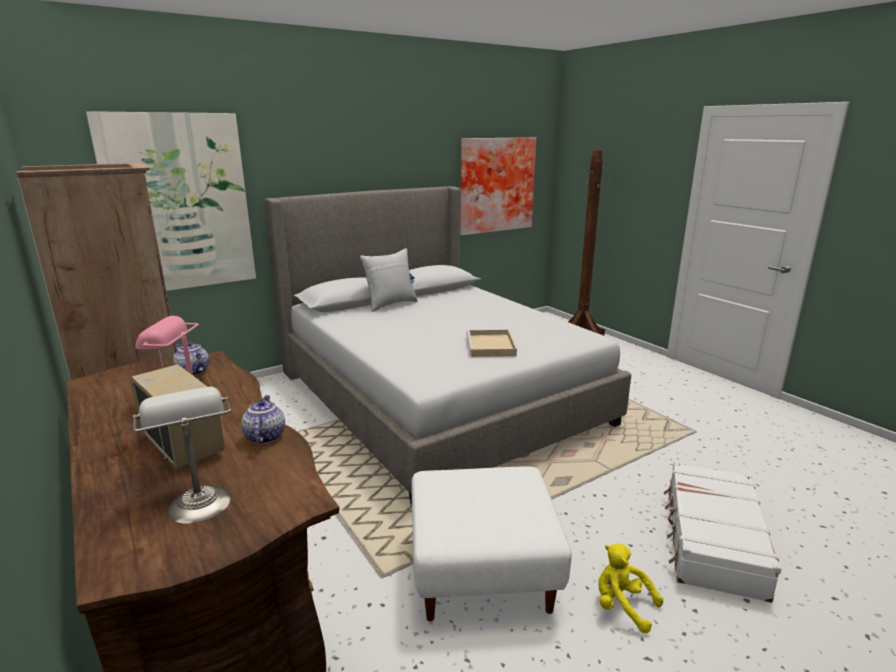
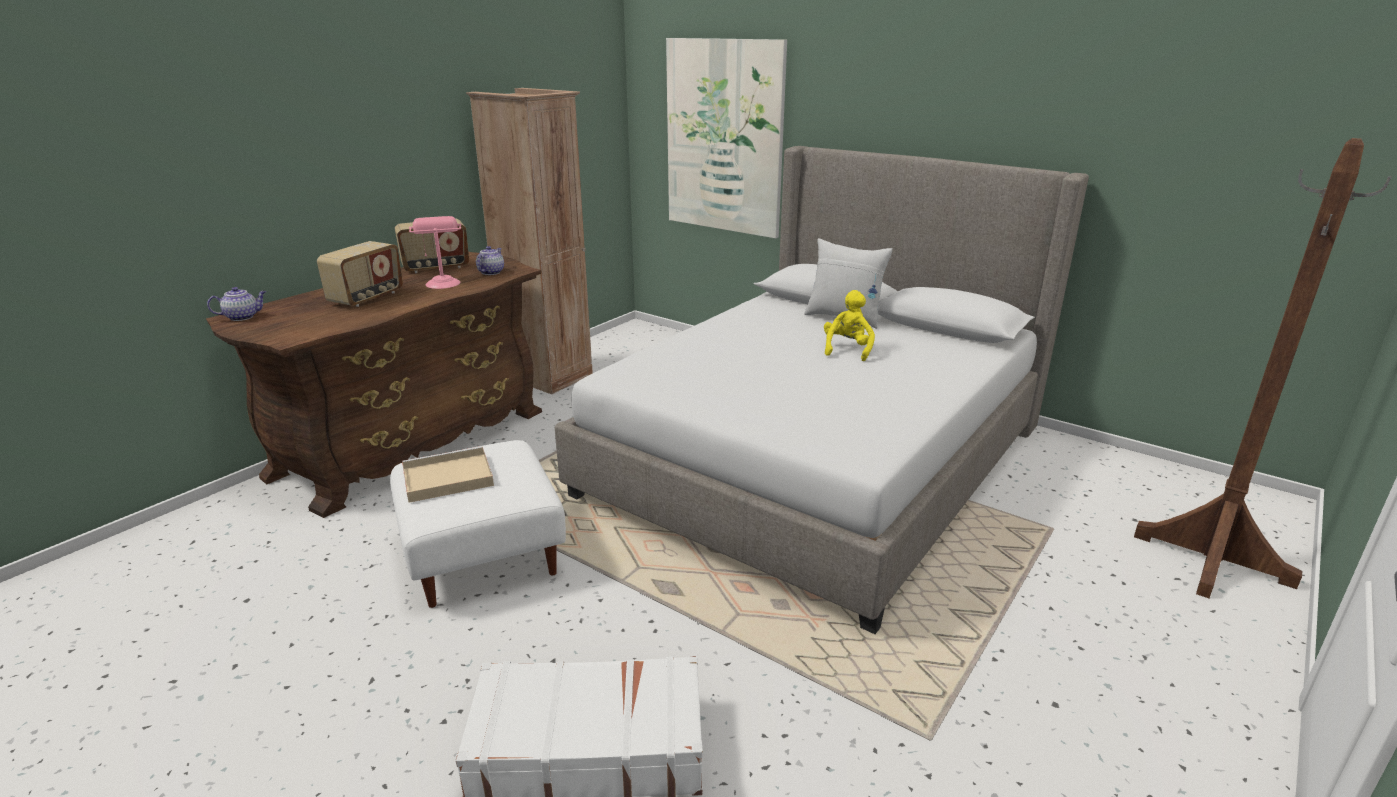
camera: 70 degrees right, 5 degrees up
white table lamp [132,387,232,524] -> none
teapot [241,395,285,444] -> teapot moved to [207,287,266,321]
picture [460,137,536,235] -> none
beige tray [466,330,517,357] -> beige tray moved to [402,446,494,503]
yellow plush toy [598,543,663,634] -> yellow plush toy moved to [824,290,875,361]
none -> radio [395,219,469,273]

